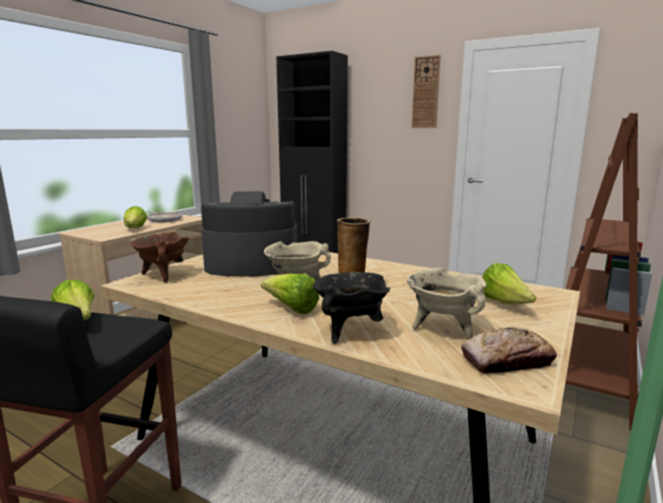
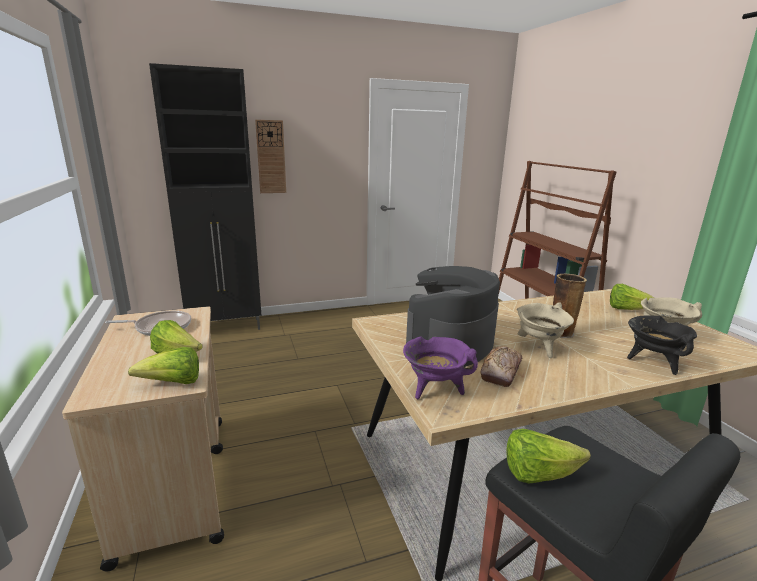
camera: 50 degrees left, 5 degrees up
brown cooking pot [130,232,189,282] -> purple cooking pot [403,336,478,399]
lettuce [261,274,319,314] -> lettuce moved to [128,347,199,384]
wall clock [412,55,441,128] -> wall clock moved to [255,120,286,193]
bread [461,327,557,374] -> bread moved to [480,346,522,387]

